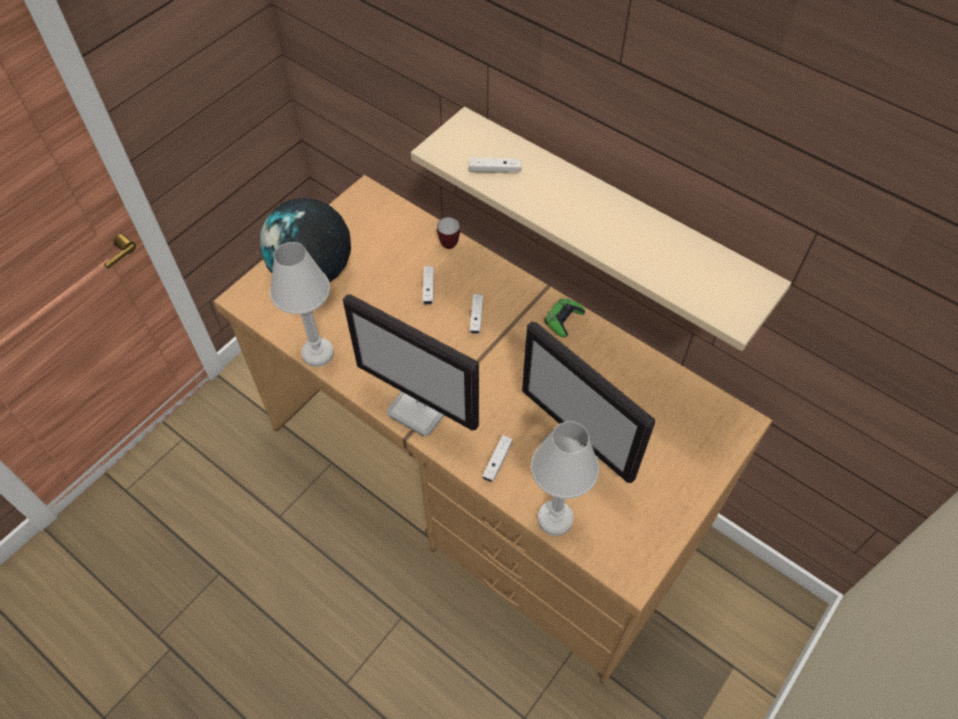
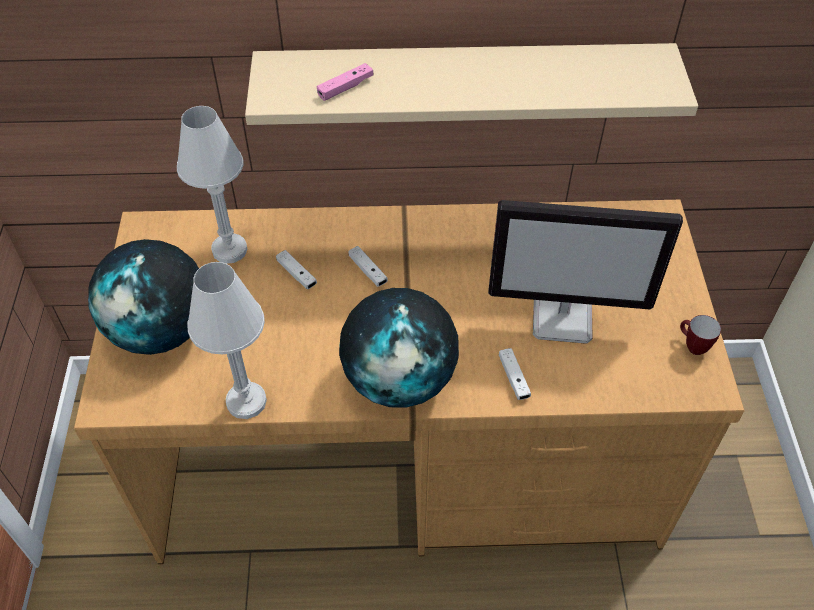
camera: 40 degrees left, 5 degrees down
monitor [343,294,479,436] -> globe [339,288,459,408]
mug [437,217,460,249] -> mug moved to [680,315,721,355]
white game controller [469,158,521,173] -> pink game controller [317,63,373,101]
white table lamp [531,421,599,536] -> white table lamp moved to [177,106,247,264]
green game controller [545,298,585,338] -> none

